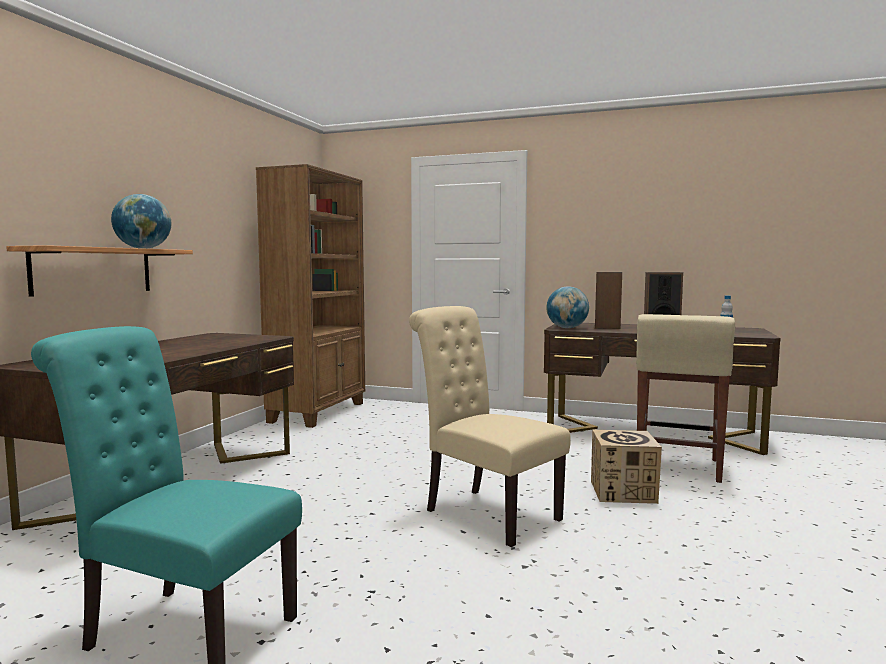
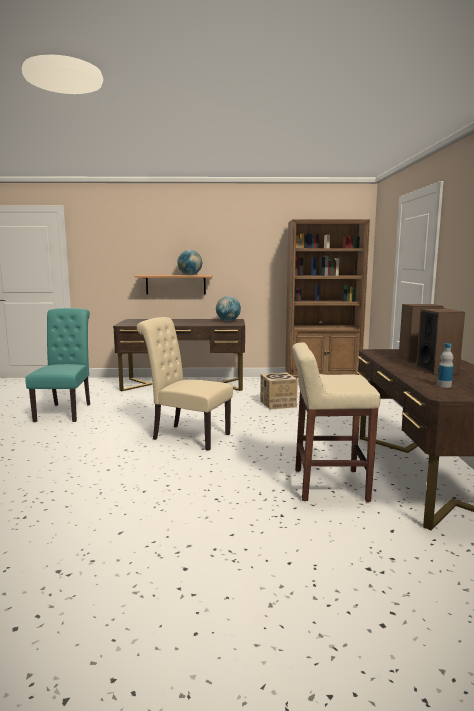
camera: 70 degrees right, 5 degrees up
beige chair [409,306,571,547] -> beige chair turned 90 degrees counterclockwise [137,317,233,451]
globe [546,286,589,328] -> globe moved to [216,296,241,321]
cardboard box [591,430,662,504] -> cardboard box moved to [260,372,298,409]

